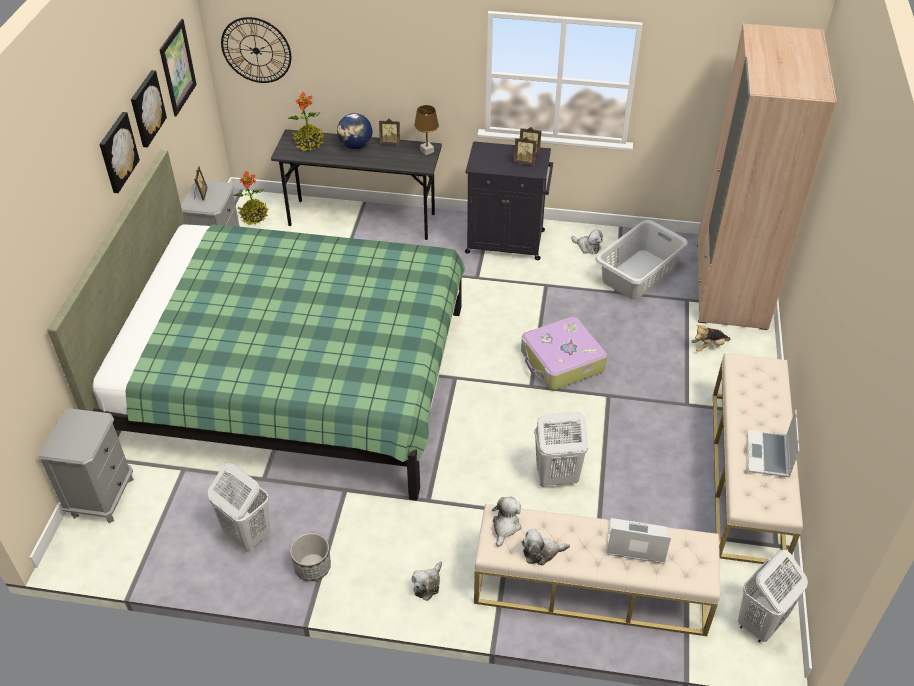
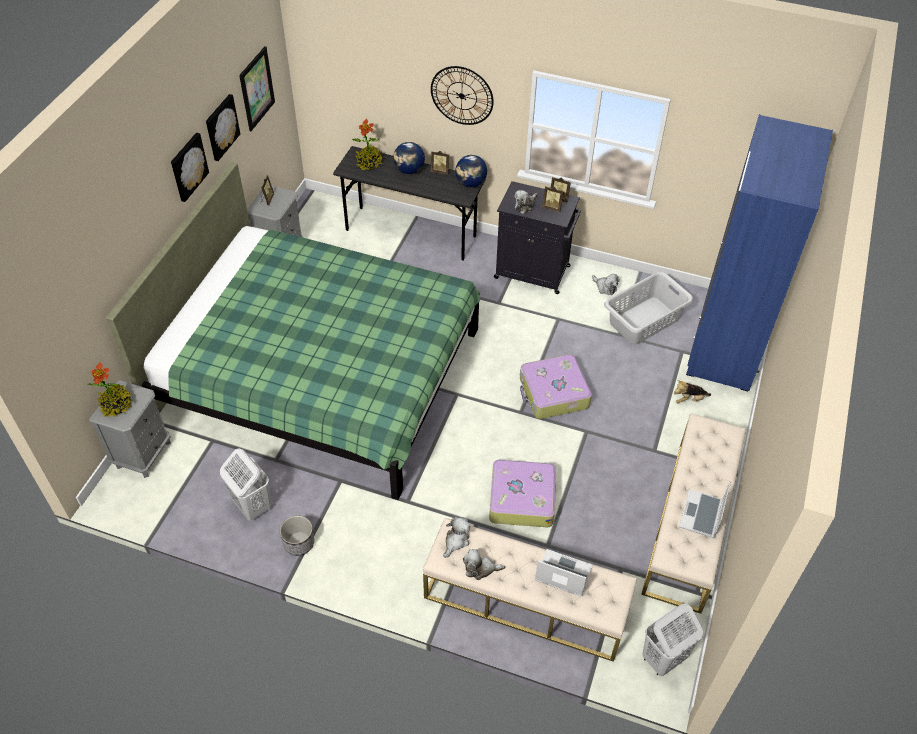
camera: 10 degrees right, 5 degrees up
wall clock [221,17,291,83] -> wall clock moved to [431,66,494,125]
potted plant [234,171,268,226] -> potted plant moved to [87,362,133,418]
plush toy [412,561,442,601] -> plush toy moved to [514,190,538,214]
brown table lamp [414,105,439,155] -> globe [455,155,487,187]
white laundry basket [534,411,588,486] -> suitcase [489,459,556,527]
beige wardrobe [697,23,837,330] -> blue wardrobe [686,114,833,391]

